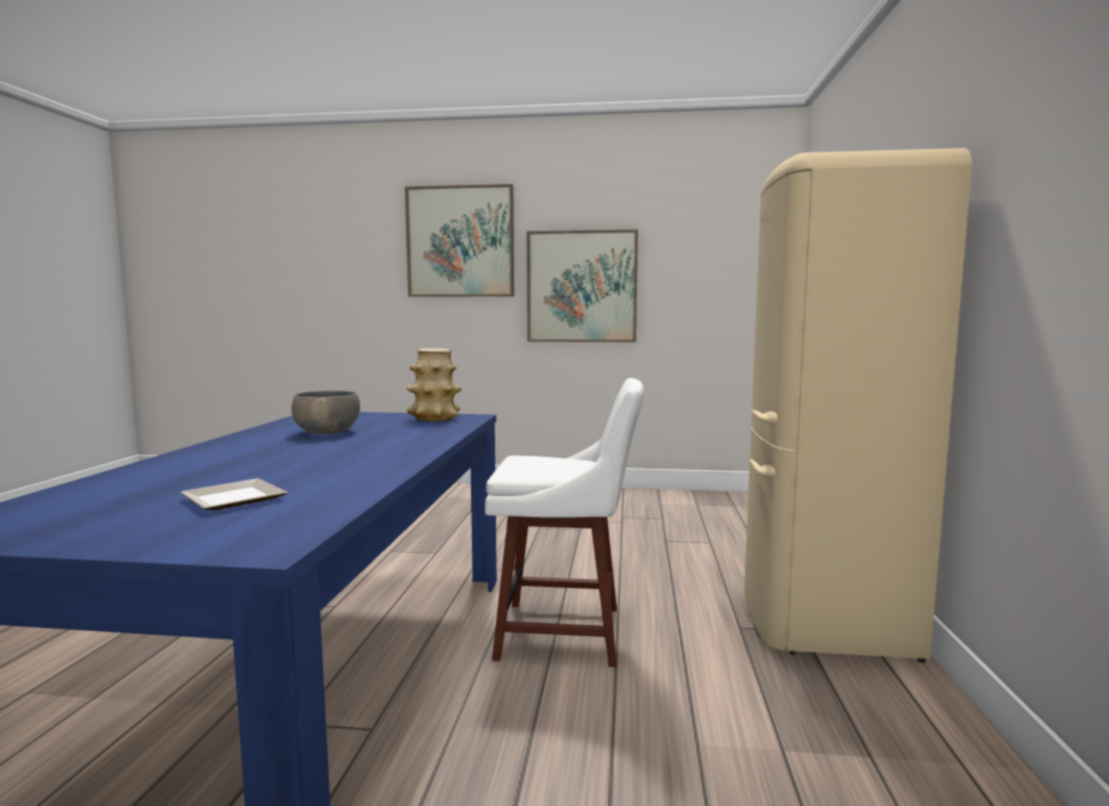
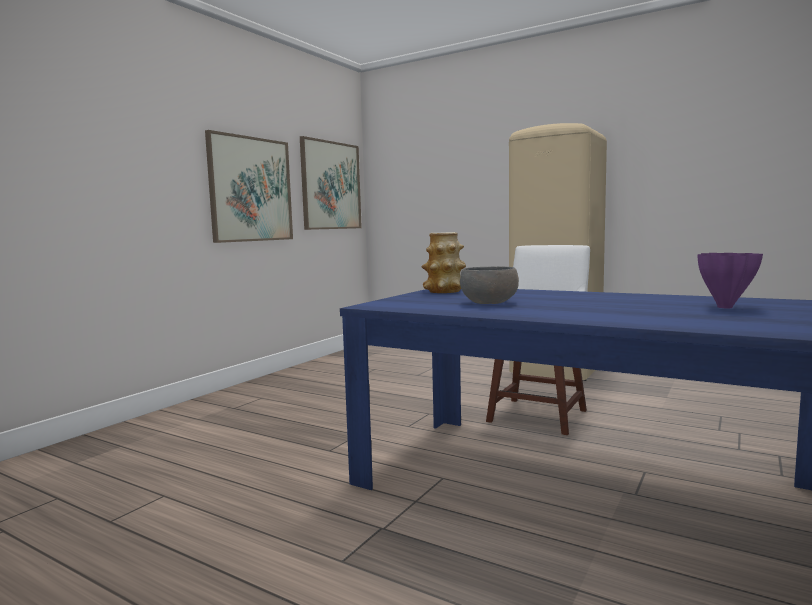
camera: 65 degrees left, 0 degrees up
plate [180,478,288,510] -> purple vase [697,253,763,308]
picture [405,184,514,297] -> picture moved to [300,136,362,230]

